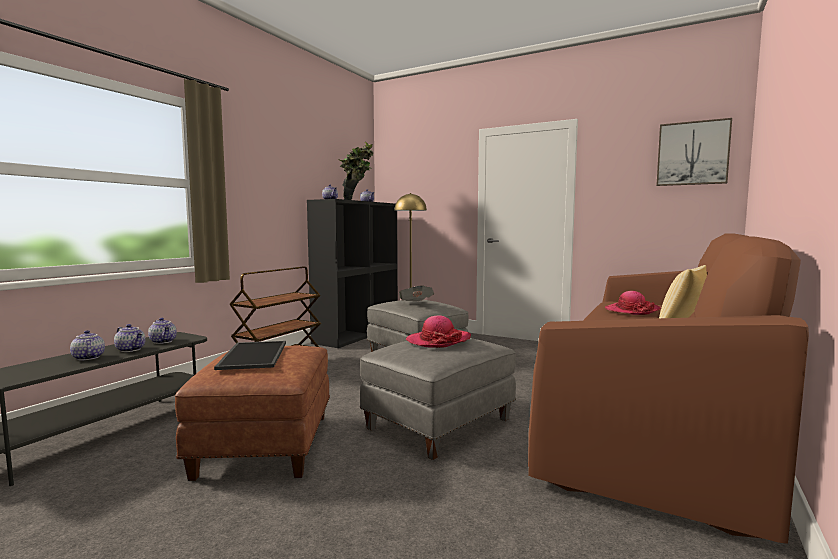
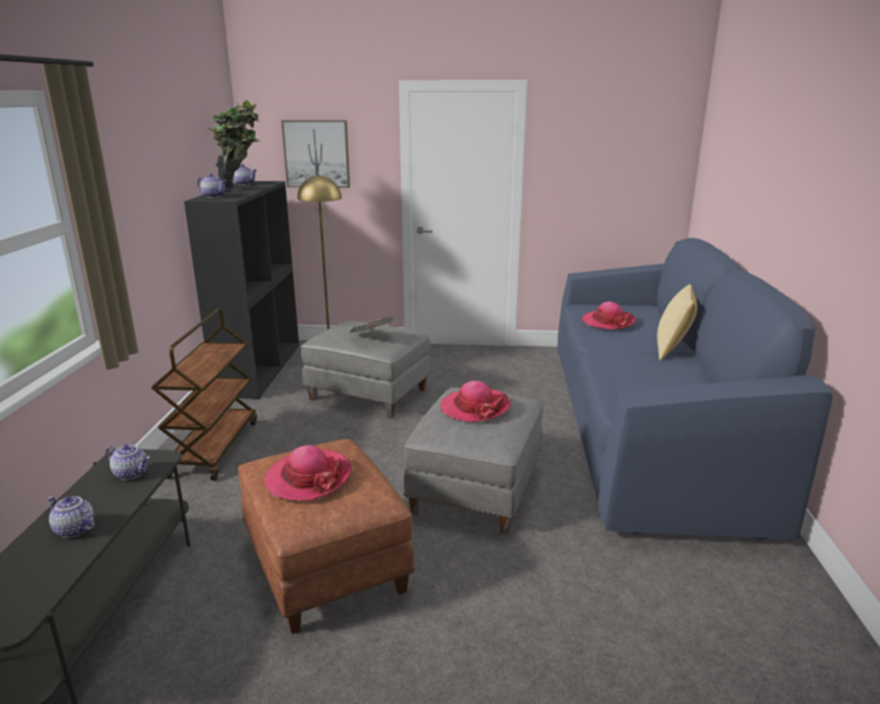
camera: 25 degrees left, 15 degrees up
teapot [114,324,146,352] -> none
tray [214,341,286,370] -> hat [264,445,351,501]
brown sofa [528,234,809,544] -> blue sofa [558,238,832,540]
picture [656,118,732,186] -> picture moved to [281,120,350,188]

